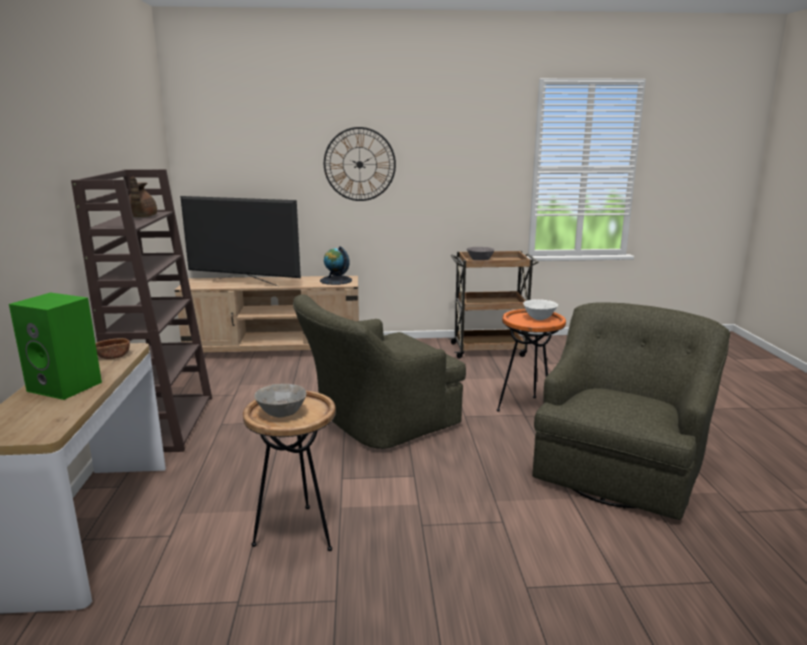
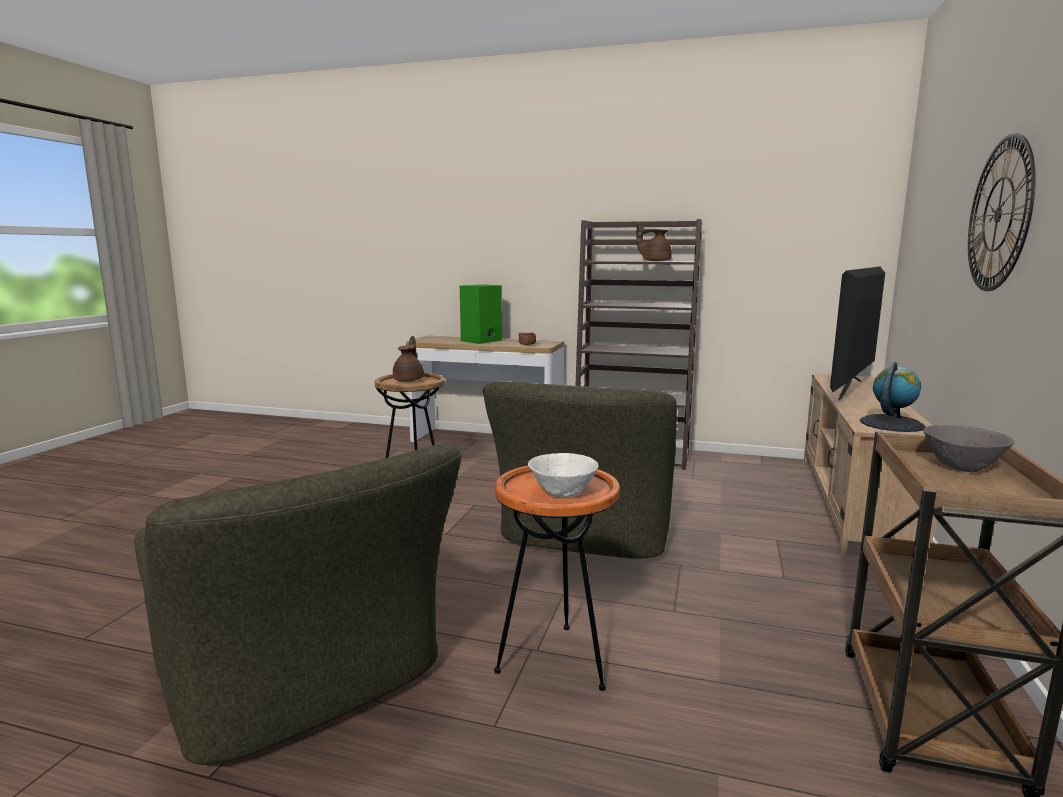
camera: 110 degrees right, 5 degrees down
grey bowl [254,384,306,418] -> brown teapot [393,336,424,381]
green armchair [293,294,466,449] -> green armchair turned 150 degrees counterclockwise [483,381,677,558]

